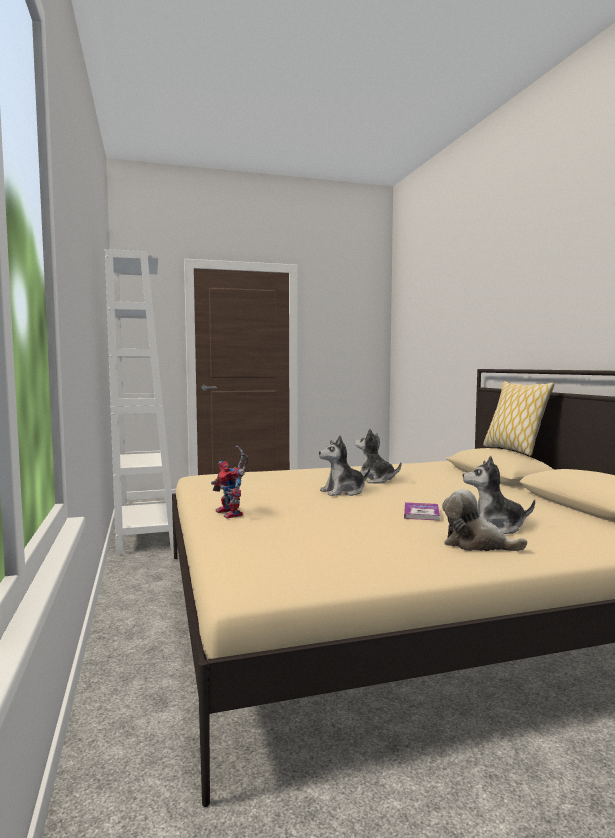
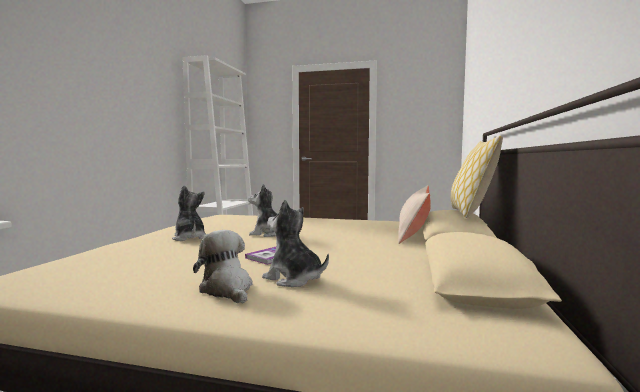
camera: 30 degrees right, 0 degrees up
toy robot [211,445,248,518] -> none
plush toy [355,428,401,484] -> plush toy moved to [172,186,206,241]
none -> beige pillow [398,185,431,244]

